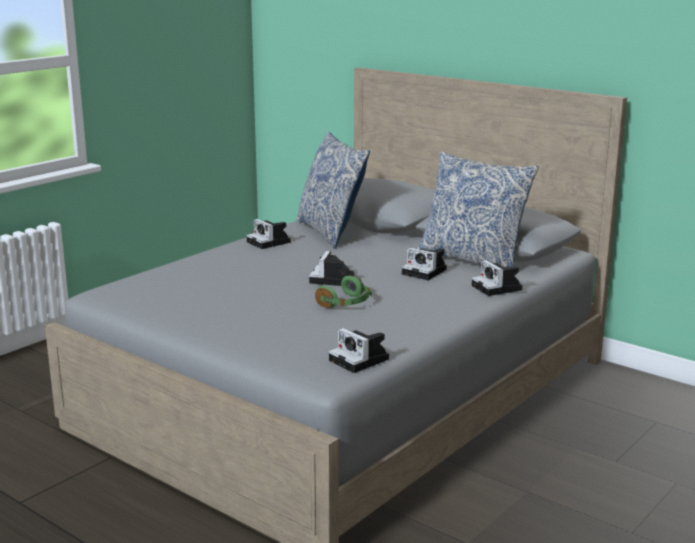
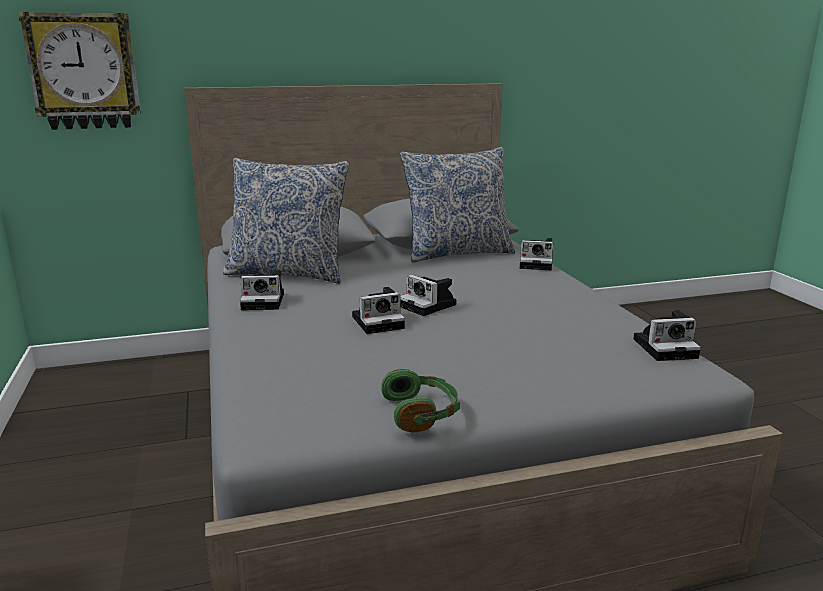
camera: 55 degrees left, 0 degrees up
green headphones [315,276,372,308] -> green headphones moved to [381,369,460,432]
camera [402,248,447,280] -> camera moved to [352,287,405,334]
none -> wall clock [19,12,141,130]

